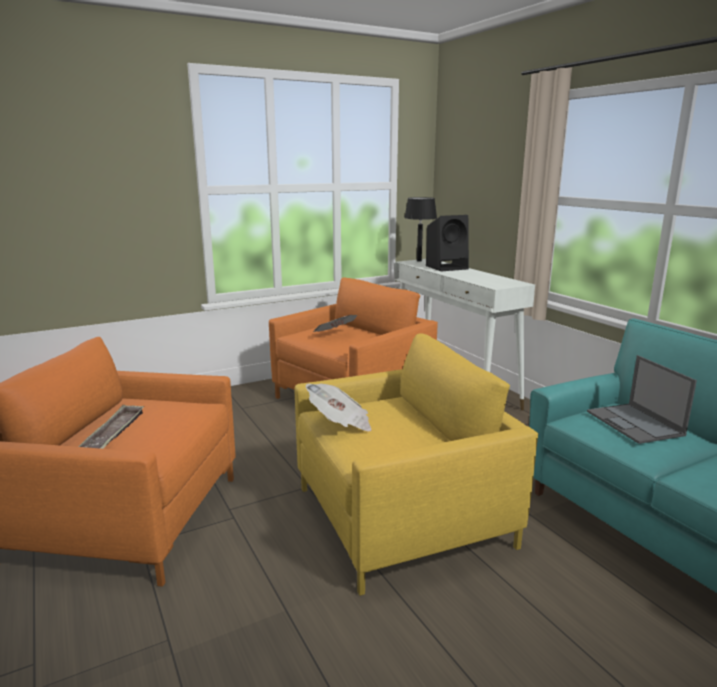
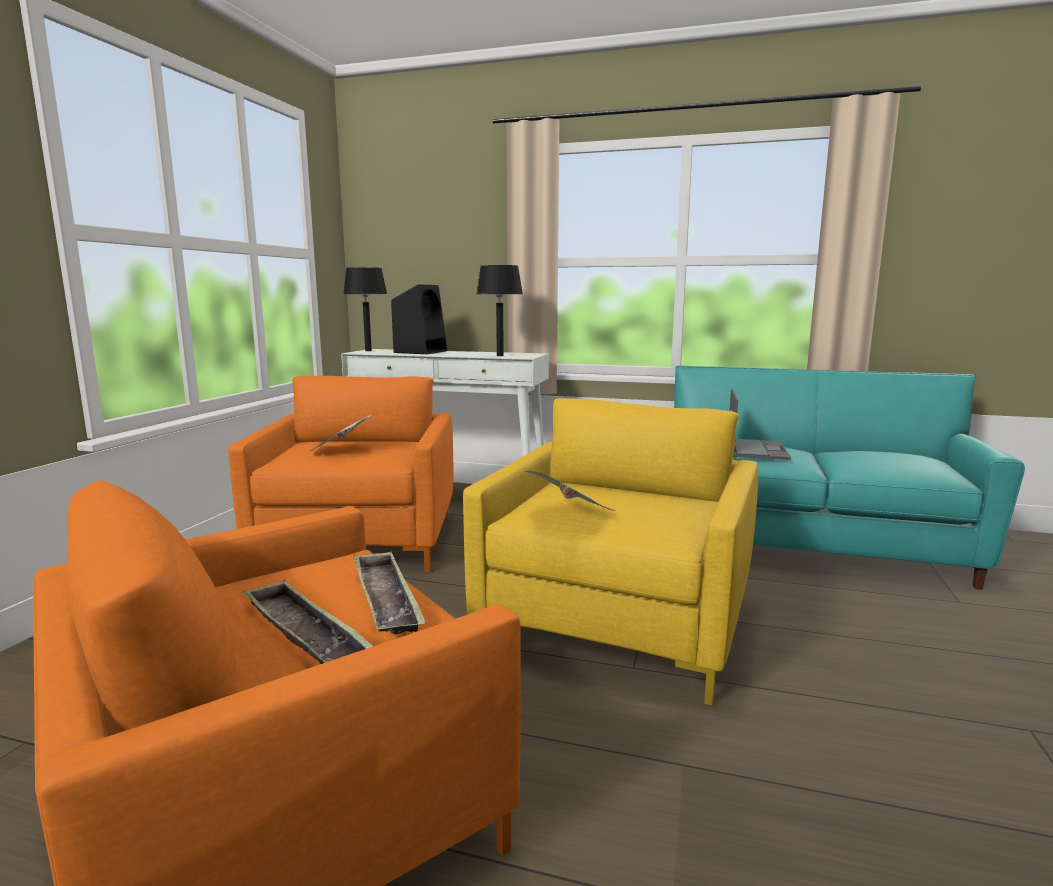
camera: 45 degrees left, 5 degrees down
laptop [587,355,697,444] -> laptop turned 105 degrees counterclockwise [729,389,791,460]
none -> tray [353,551,426,634]
none -> black table lamp [476,265,523,356]

